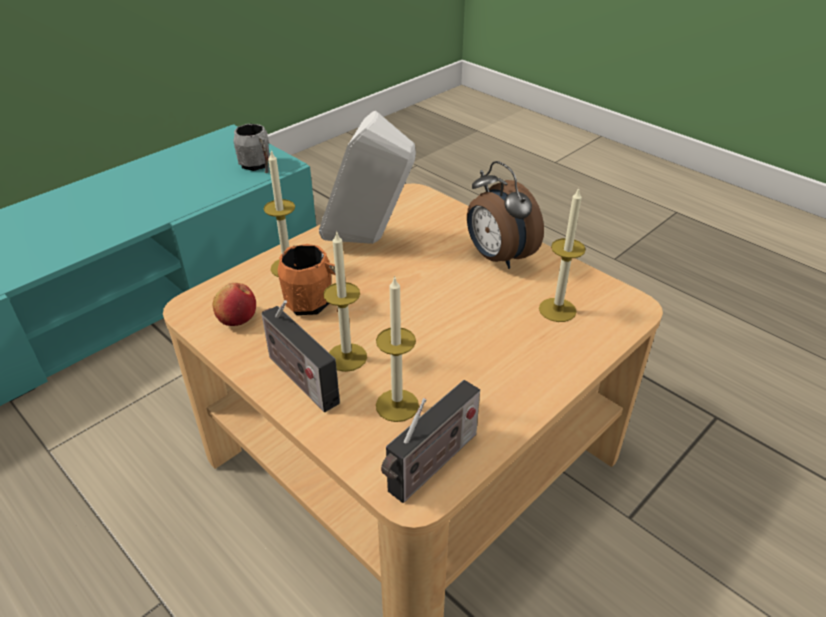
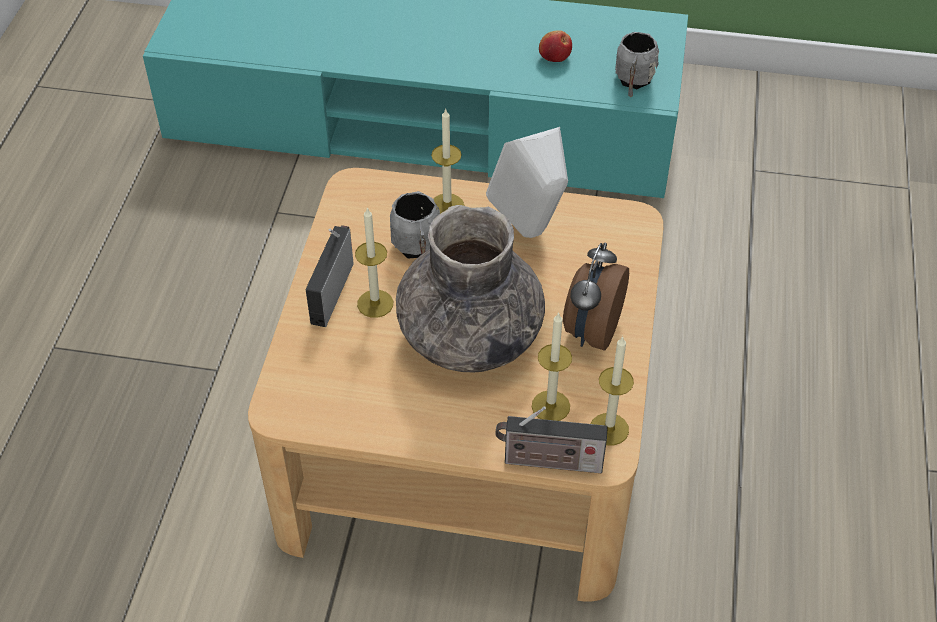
camera: 55 degrees right, 10 degrees up
apple [213,283,256,326] -> apple moved to [539,30,572,62]
orange mug [278,244,338,315] -> grey mug [390,191,440,258]
candle [376,276,419,422] -> candle moved to [591,336,634,446]
radio [381,380,480,503] -> radio moved to [495,406,608,473]
none -> grey vase [396,205,545,372]

